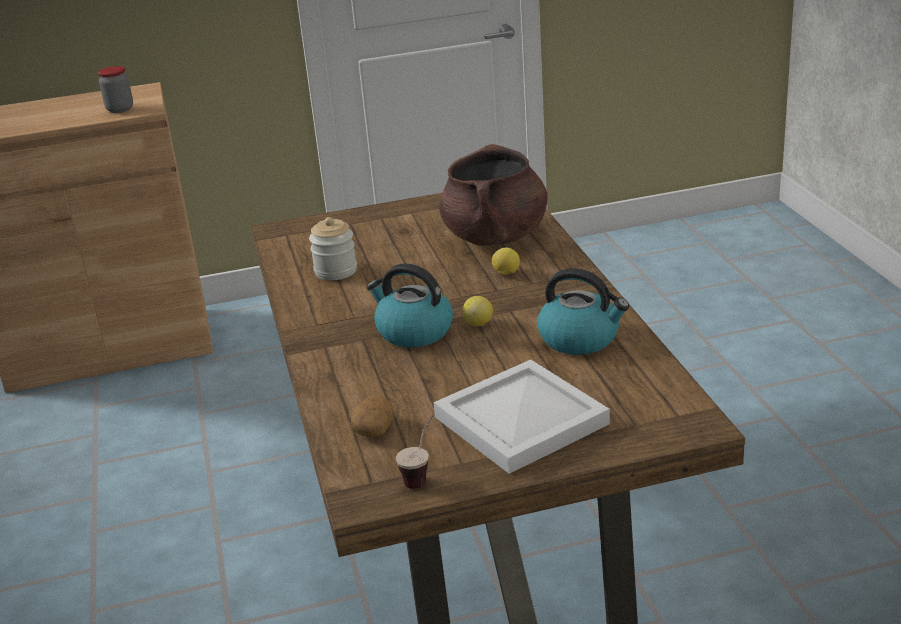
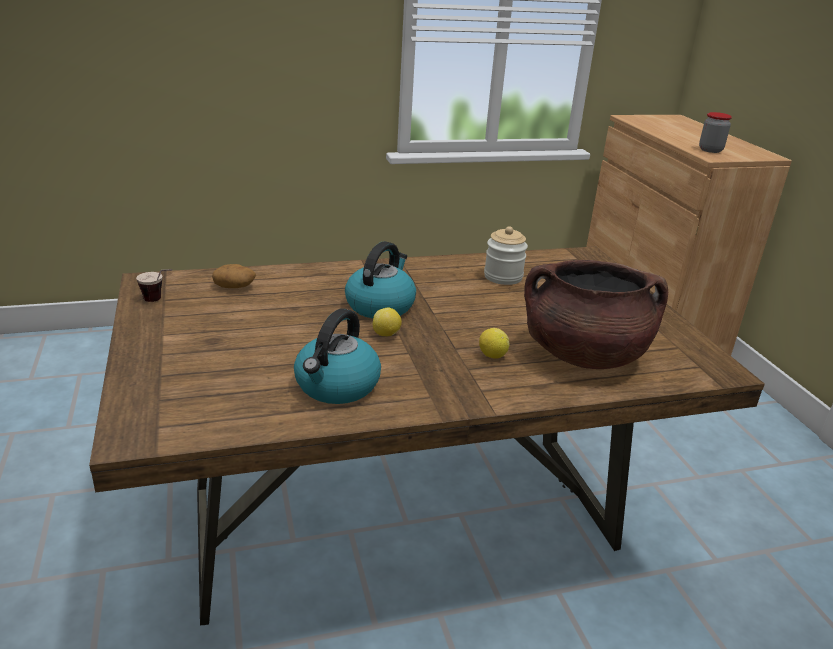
camera: 85 degrees right, 0 degrees up
white tray [433,360,610,474] -> none

